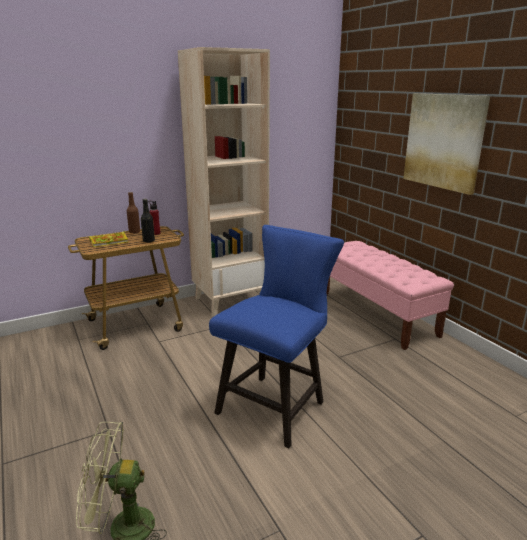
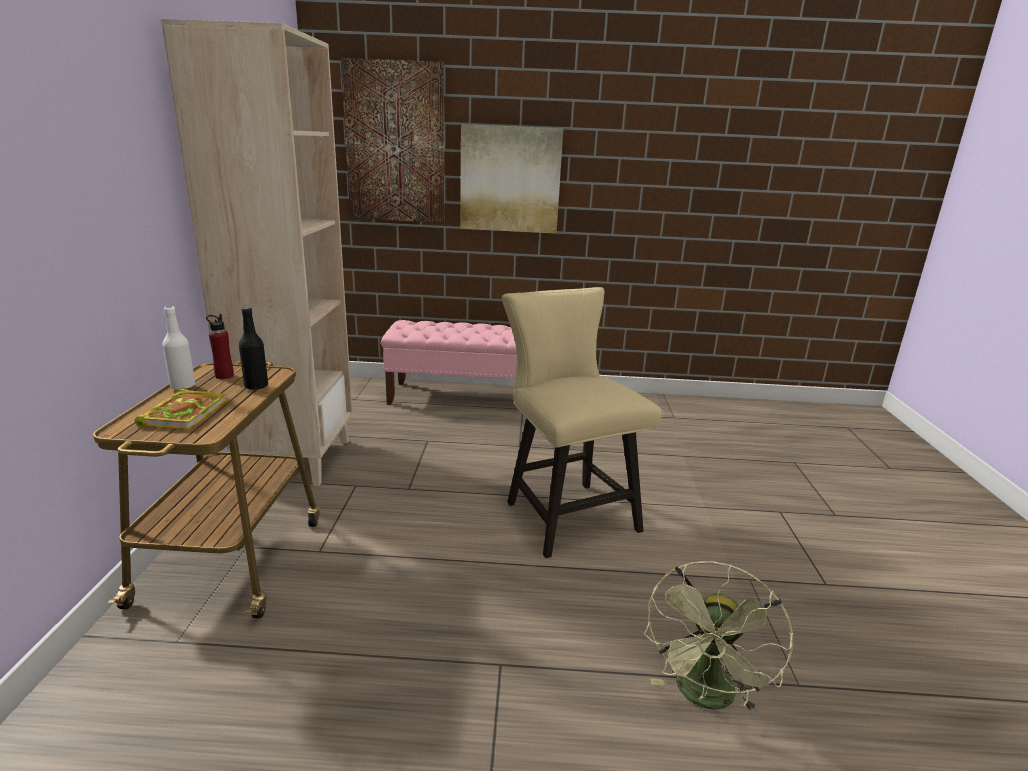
camera: 60 degrees left, 0 degrees up
brown bottle [127,192,140,234] -> white bottle [162,306,195,390]
blue chair [209,225,344,448] -> beige chair [502,287,662,558]
none -> picture [341,58,444,223]

